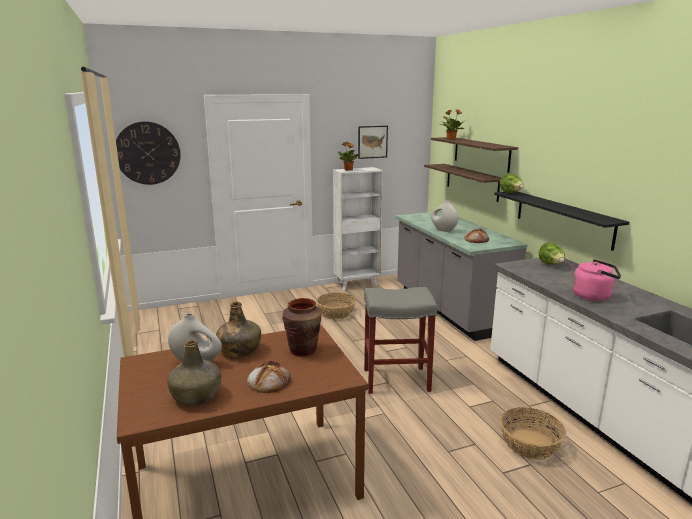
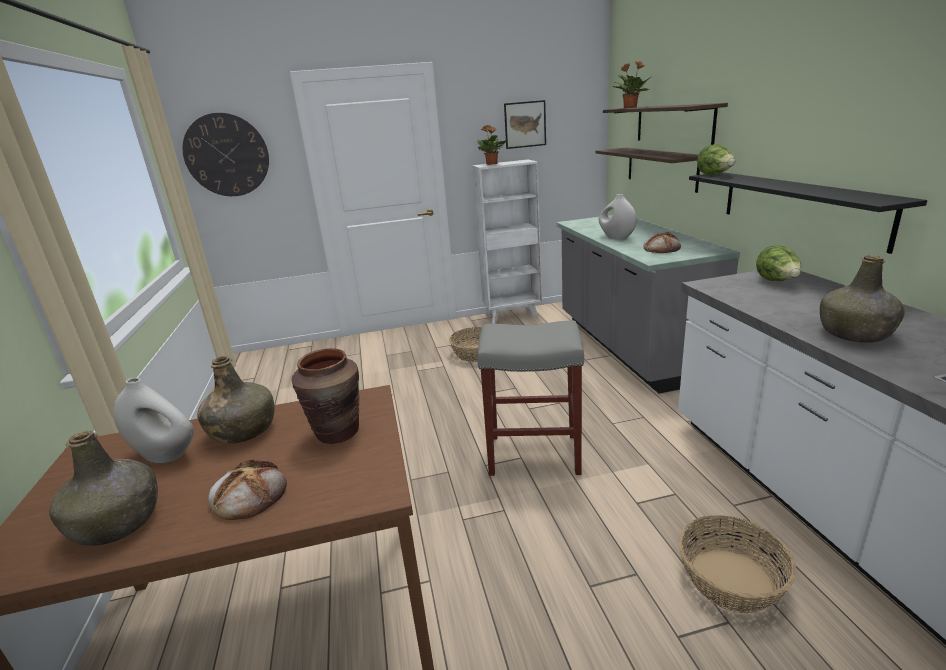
camera: 10 degrees right, 5 degrees up
pink kettle [572,259,621,301] -> green bottle [820,255,904,343]

